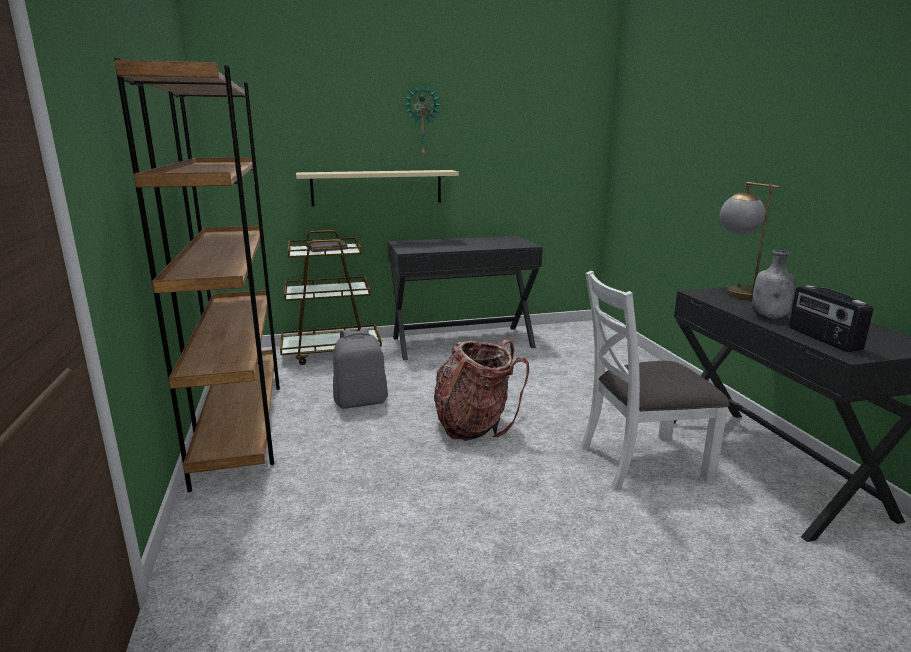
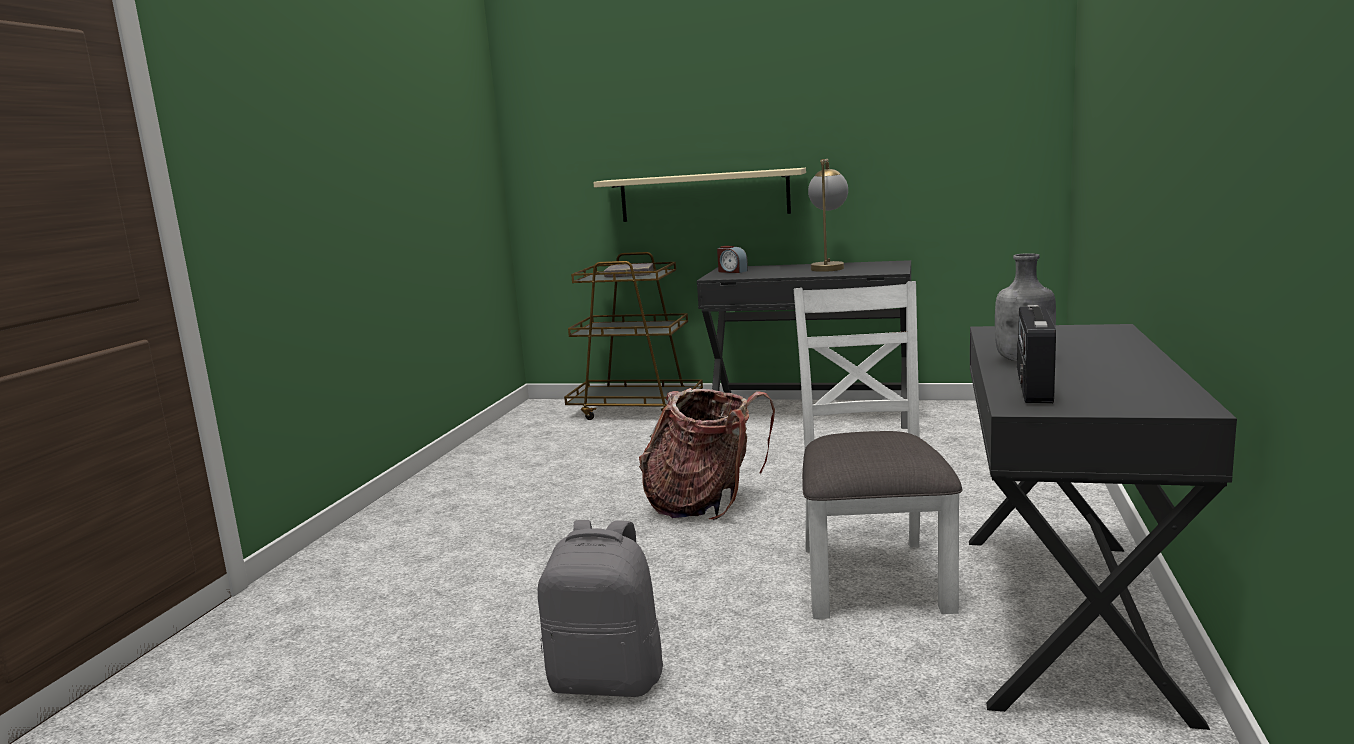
camera: 30 degrees right, 5 degrees down
brown bookcase [114,58,280,492] -> none
grey backpack [333,328,388,409] -> grey backpack moved to [538,520,663,697]
wall clock [404,84,440,156] -> none
white chair [580,271,730,491] -> white chair turned 75 degrees clockwise [794,281,963,619]
table lamp [720,182,780,300] -> table lamp moved to [808,159,848,272]
none -> alarm clock [717,246,748,273]

